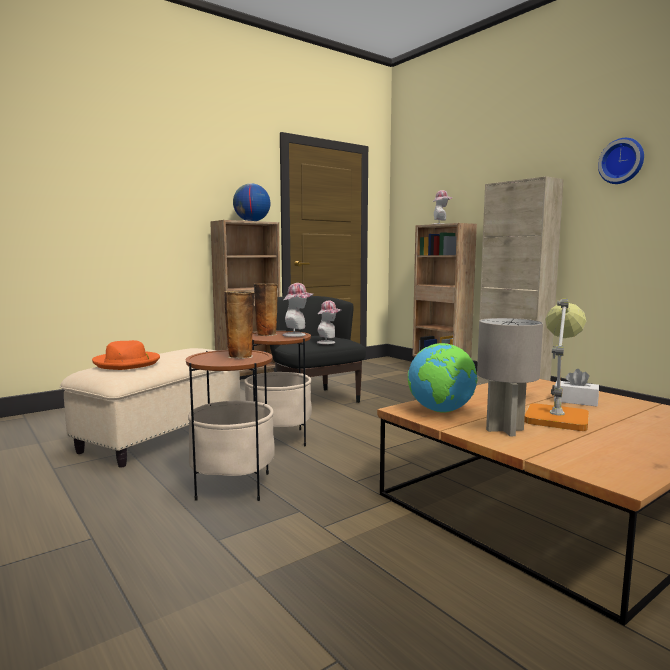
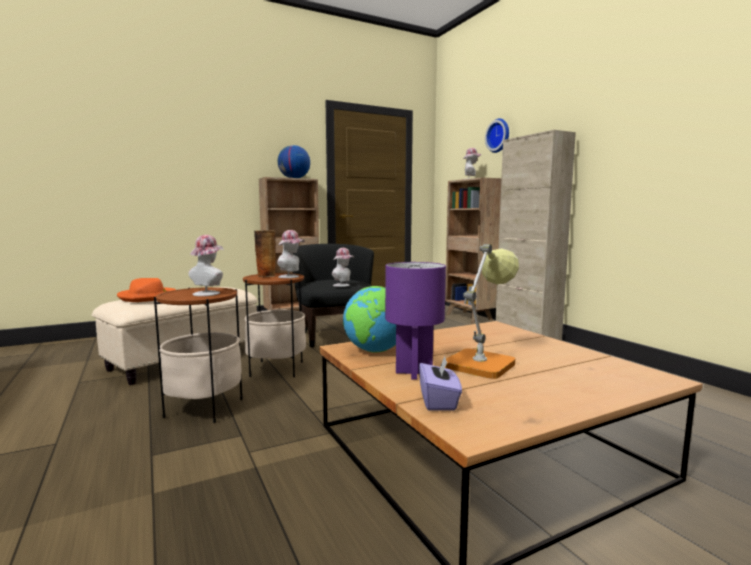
camera: 10 degrees right, 0 degrees up
vase [225,291,255,359] -> hat [188,235,223,296]
grey table lamp [477,318,543,436] -> purple table lamp [385,262,446,380]
white tissue box [554,369,599,407] -> none
wall clock [598,138,644,184] -> wall clock moved to [485,118,509,153]
none -> purple tissue box [419,356,462,411]

